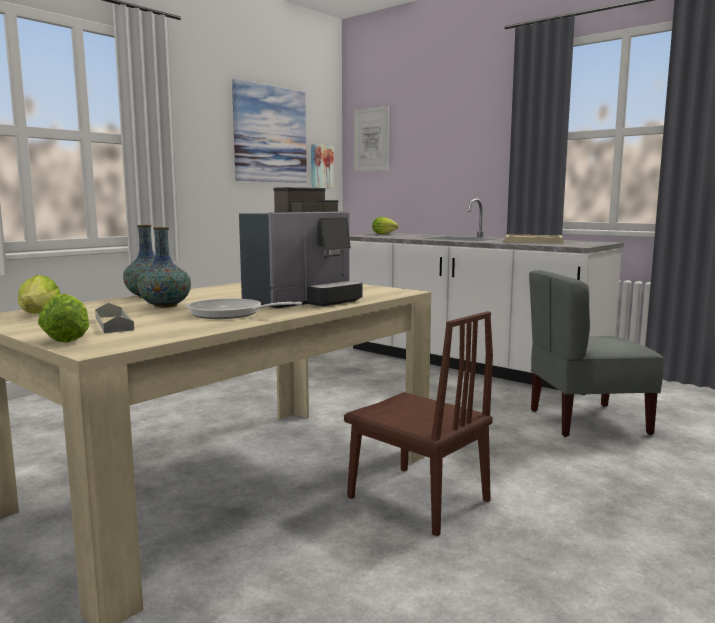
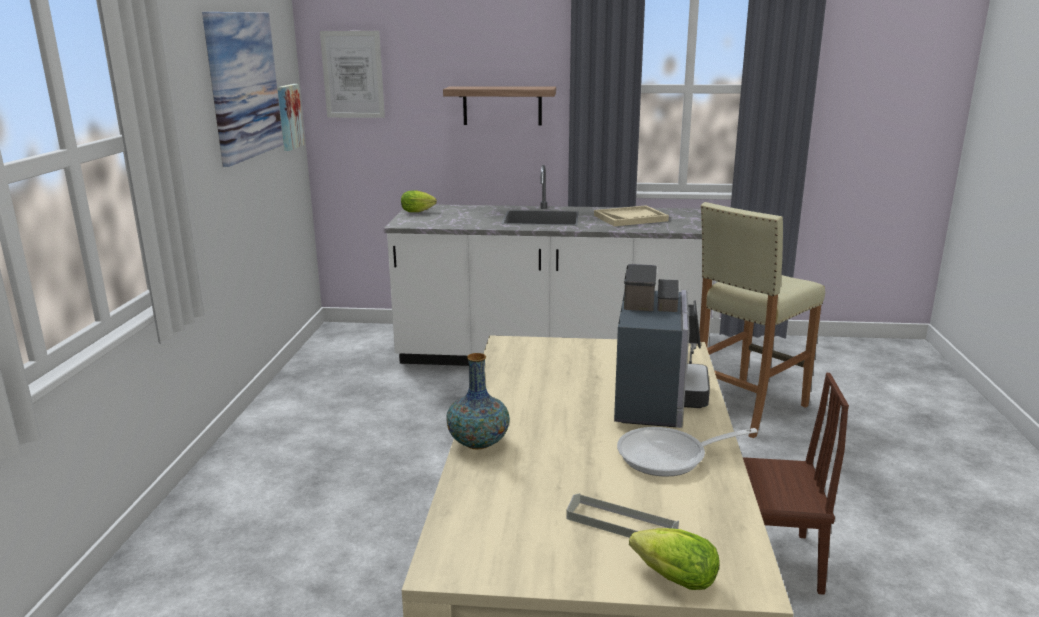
camera: 35 degrees left, 10 degrees up
lettuce [18,275,61,314] -> none
vase [137,227,191,308] -> none
grey chair [529,271,664,437] -> beige stool [699,202,825,438]
none -> shelf [443,86,556,126]

